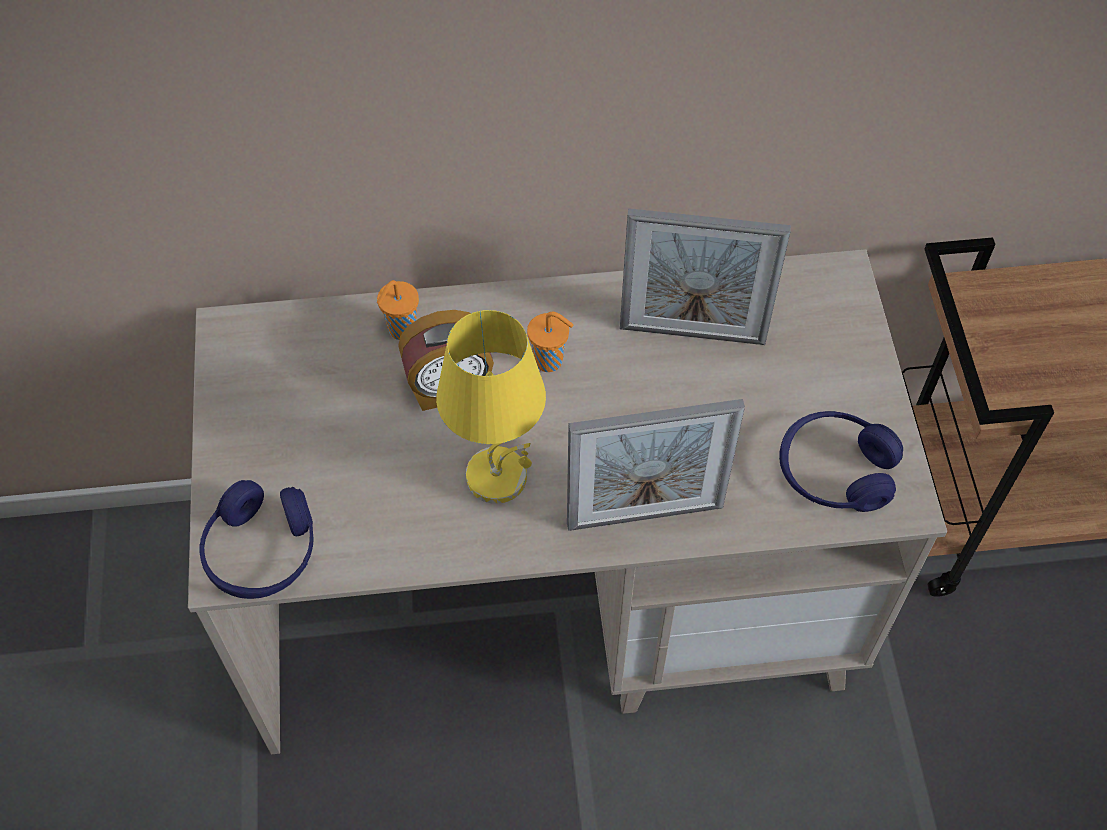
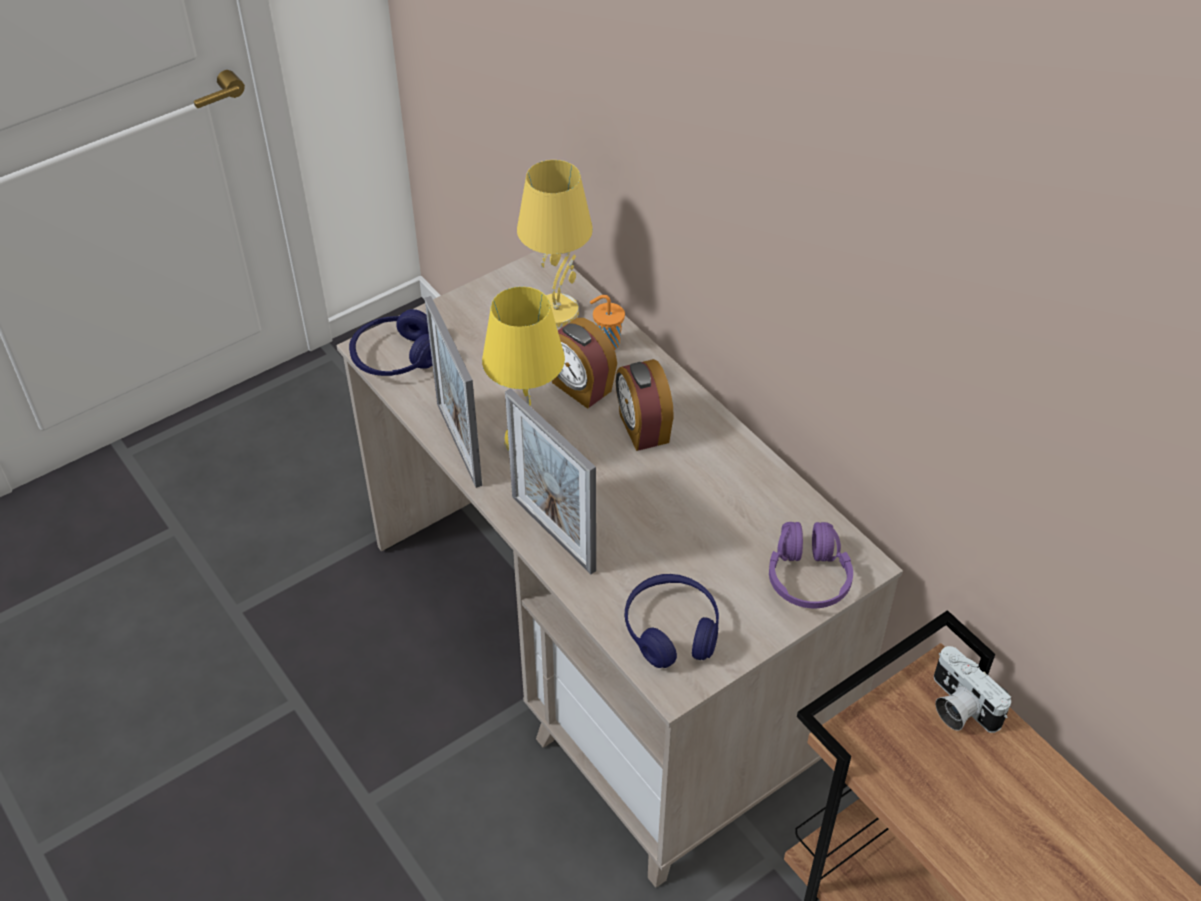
camera: 60 degrees right, 10 degrees down
orange cup [527,312,573,372] -> alarm clock [616,359,674,451]
picture frame [620,208,791,345] -> picture frame moved to [425,296,482,488]
none -> yellow table lamp [517,160,593,328]
none -> purple headphones [769,522,853,608]
none -> camera [934,646,1011,733]

